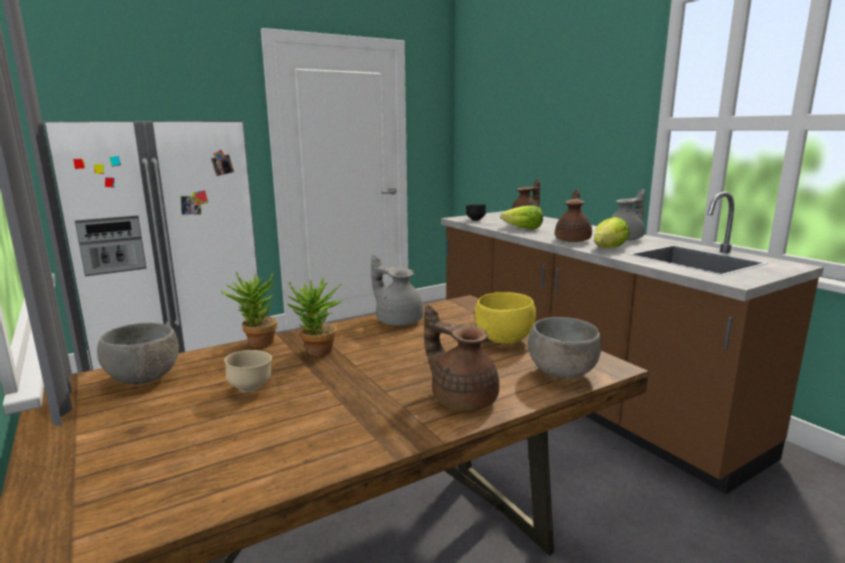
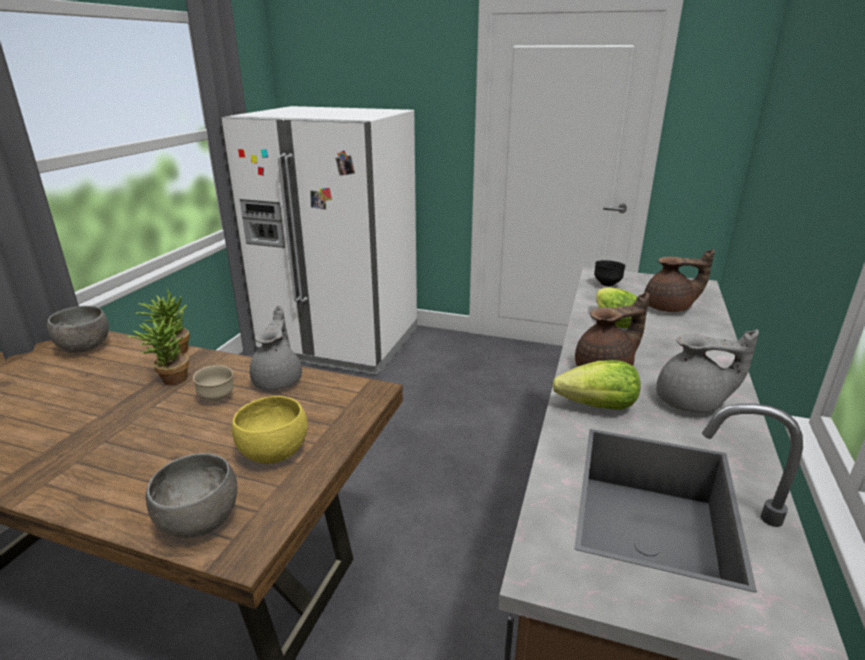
camera: 50 degrees right, 10 degrees up
beige bowl [224,350,272,393] -> beige bowl moved to [193,365,234,402]
brown teapot [424,305,499,411] -> none

